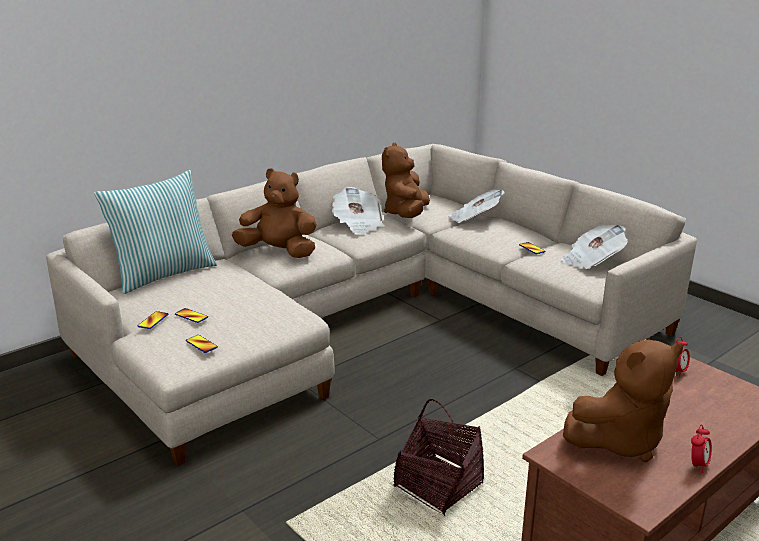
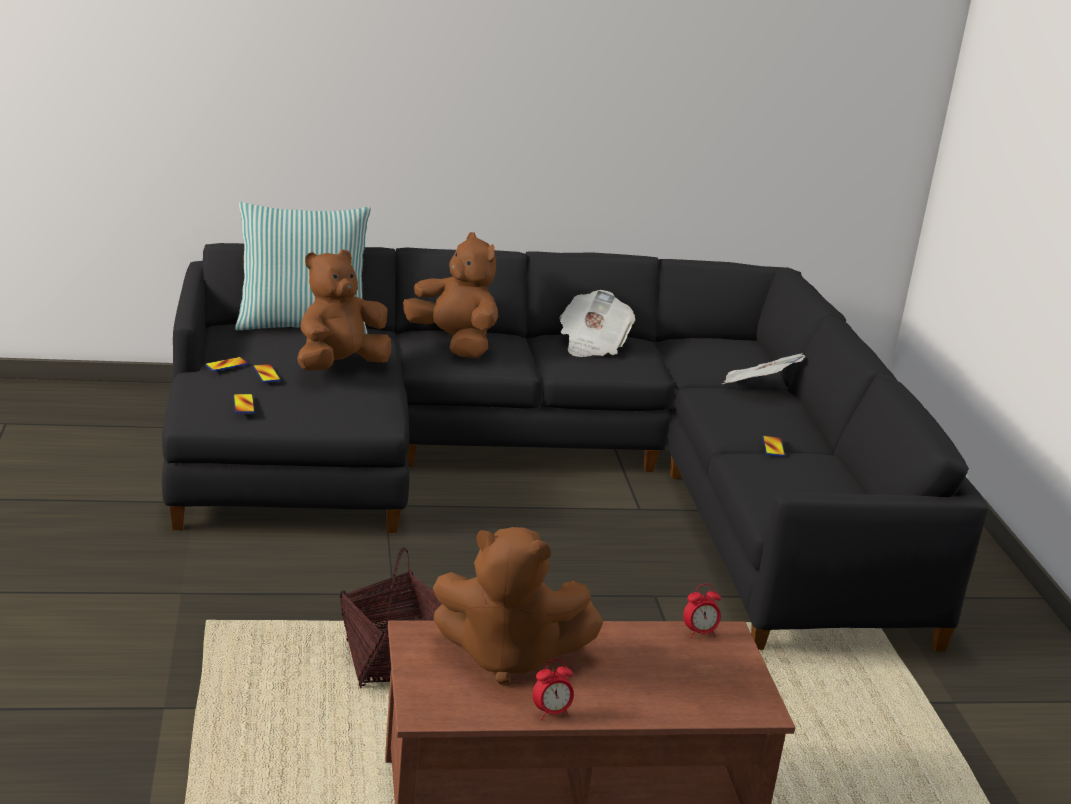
camera: 30 degrees right, 0 degrees up
beige sofa [46,144,697,466] -> black sofa [162,243,989,652]
brown plush toy [382,142,430,218] -> brown plush toy moved to [297,249,391,371]
newspaper [560,225,628,269] -> none

